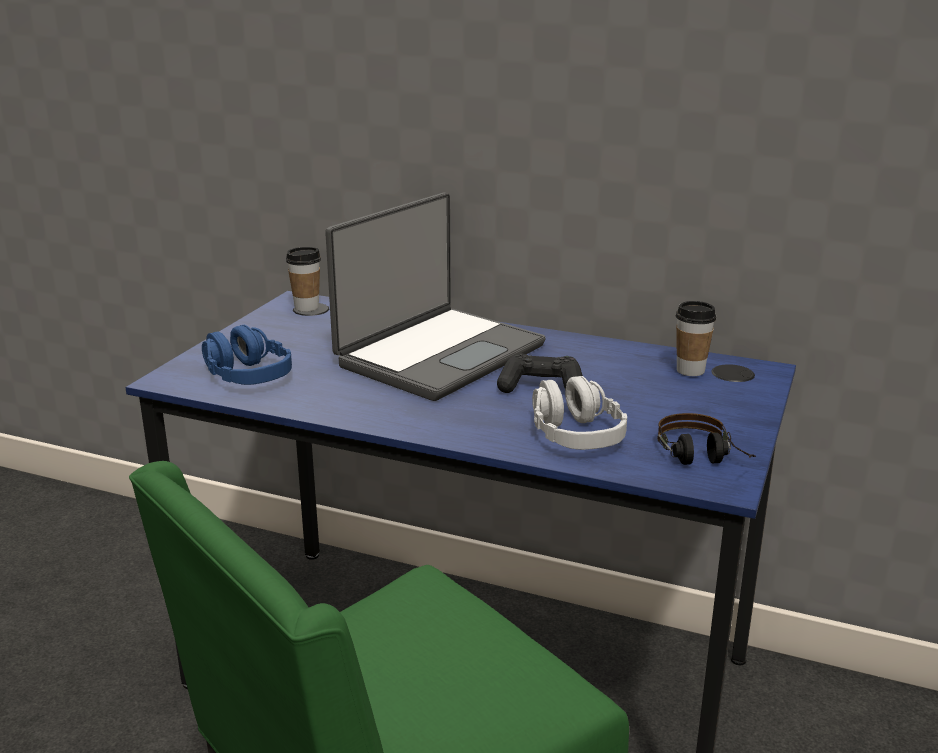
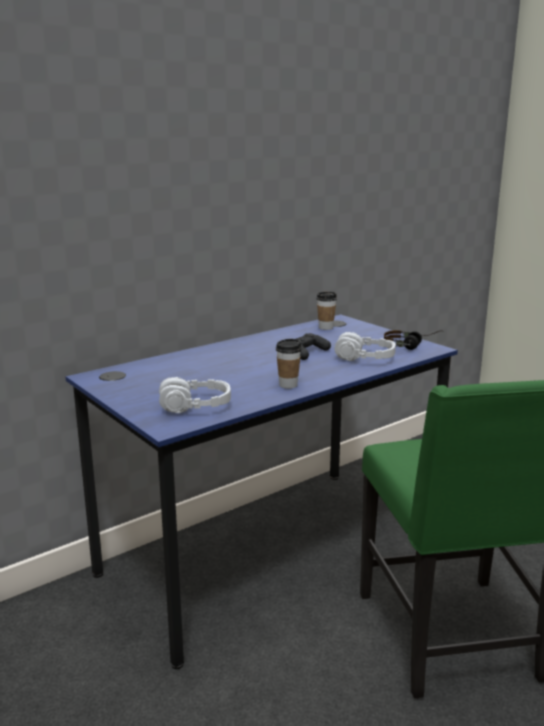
camera: 60 degrees left, 5 degrees down
blue headphones [202,325,292,385] -> grey headphones [159,377,231,413]
cup [286,247,321,312] -> cup moved to [276,339,302,389]
laptop [325,192,546,401] -> none

